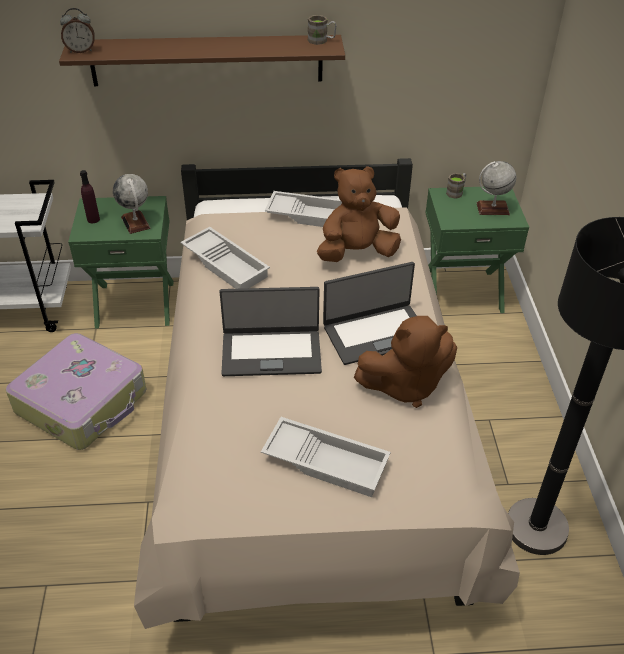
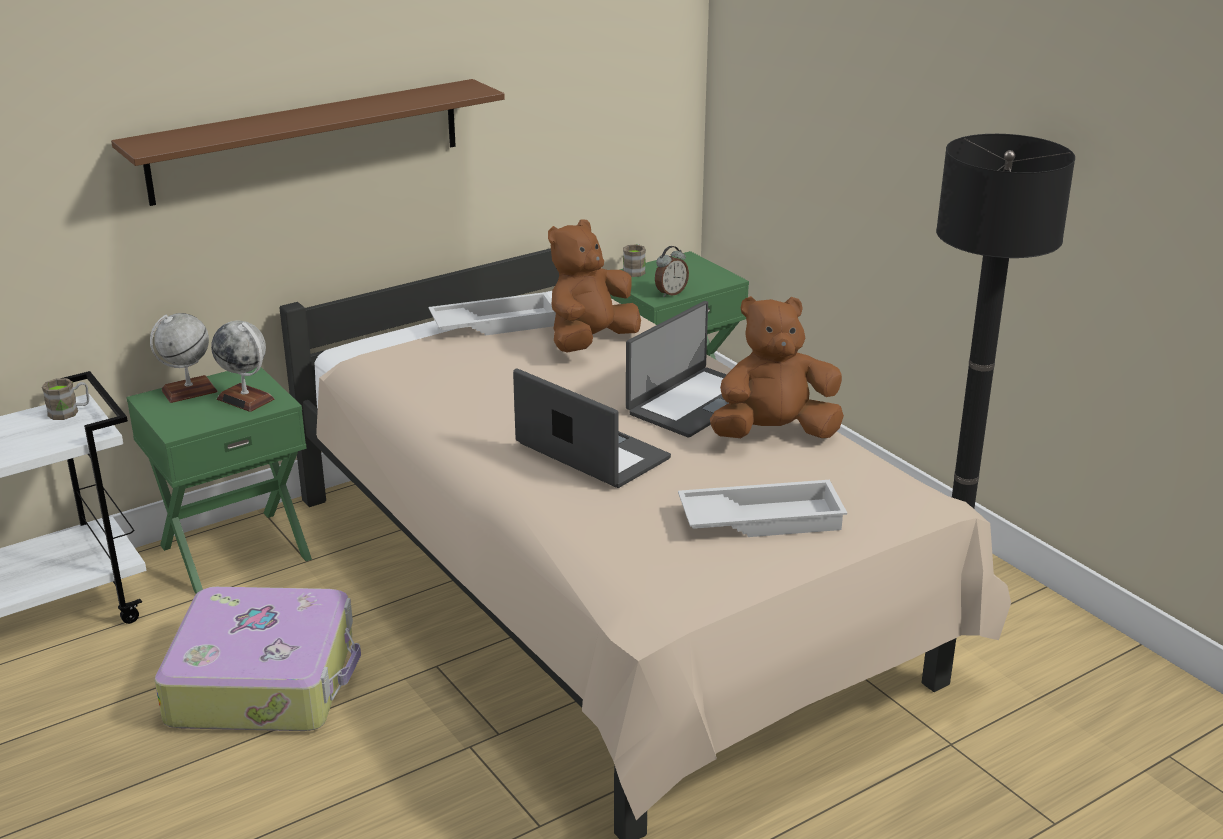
camera: 30 degrees left, 15 degrees down
alarm clock [60,8,95,53] -> alarm clock moved to [655,246,689,297]
purple bottle [80,170,100,223] -> none
white tray [180,227,270,289] -> none
laptop [220,287,322,376] -> laptop turned 105 degrees counterclockwise [513,368,671,488]
brown mug [308,15,337,45] -> brown mug moved to [42,378,89,420]
brown plush toy [354,316,457,408] -> brown plush toy turned 150 degrees counterclockwise [710,296,844,438]
globe [477,161,516,215] -> globe moved to [150,313,218,403]

